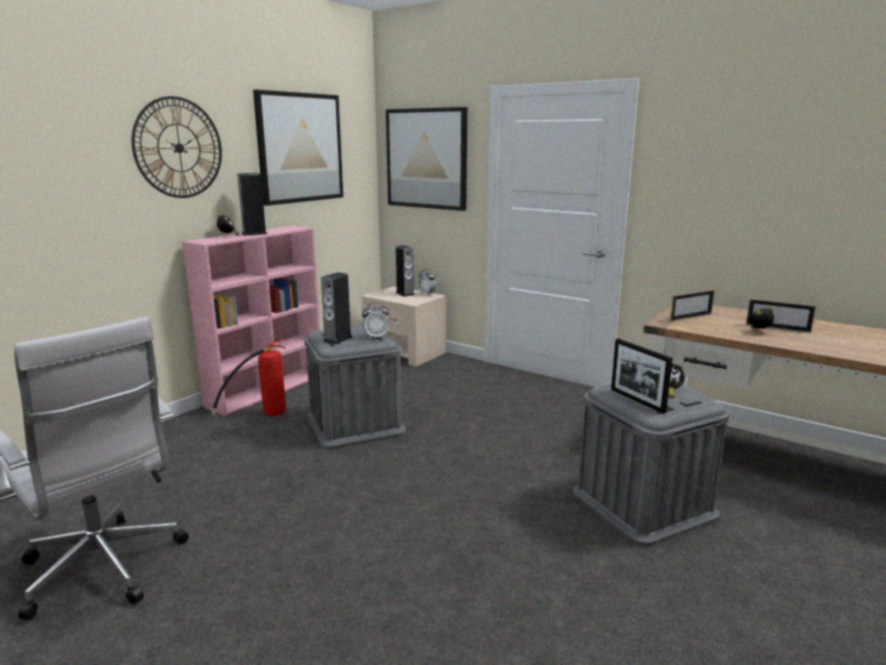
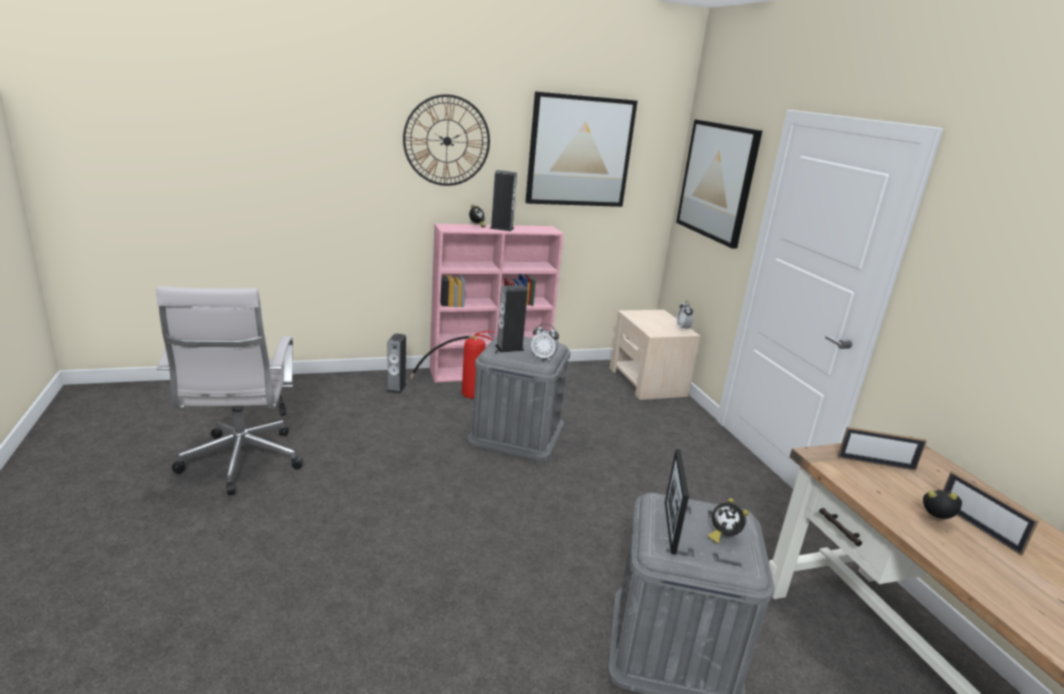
camera: 35 degrees right, 5 degrees up
speaker [396,245,415,297] -> speaker moved to [386,333,407,394]

